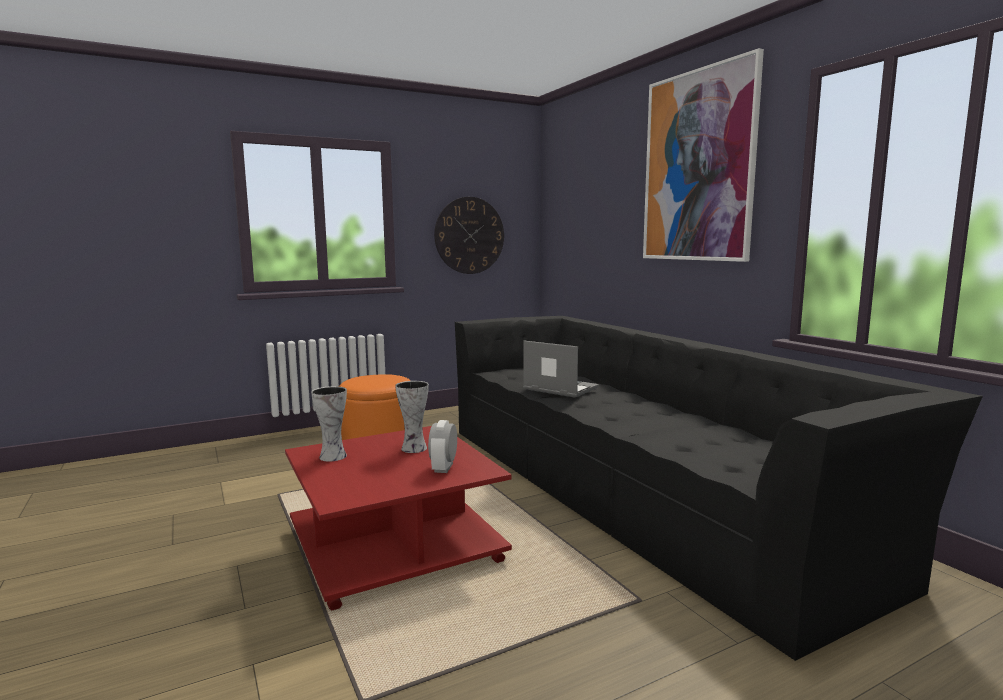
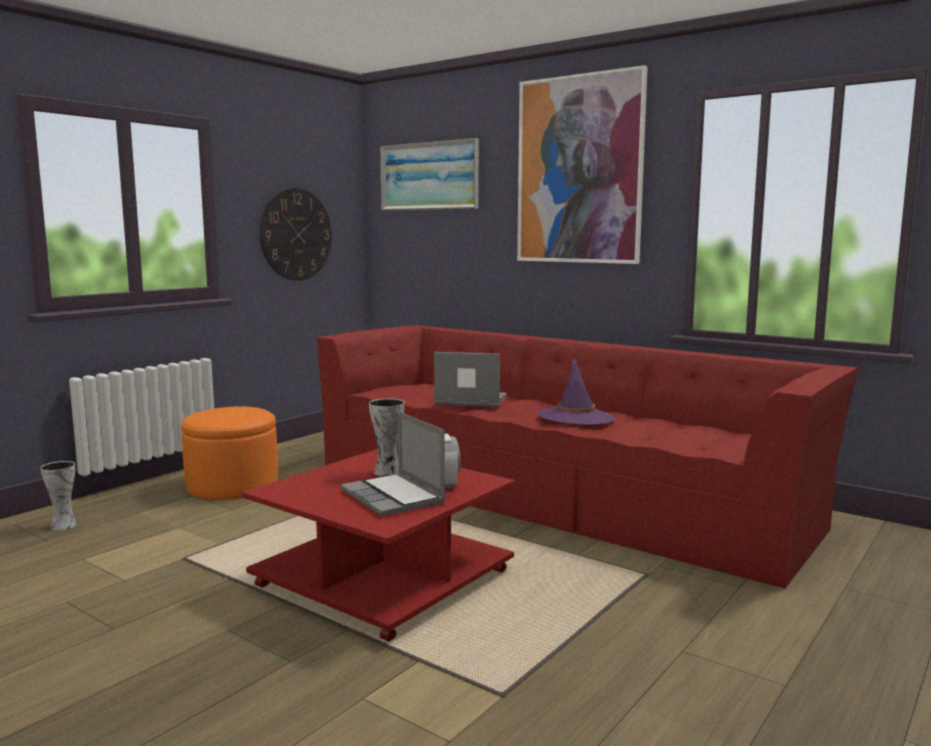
camera: 25 degrees left, 0 degrees up
vase [311,386,347,462] -> vase moved to [40,461,77,530]
black sofa [455,316,983,661] -> red sofa [316,325,859,589]
none -> laptop [341,411,446,517]
none -> picture [380,138,479,210]
none -> purple hat [538,358,615,425]

